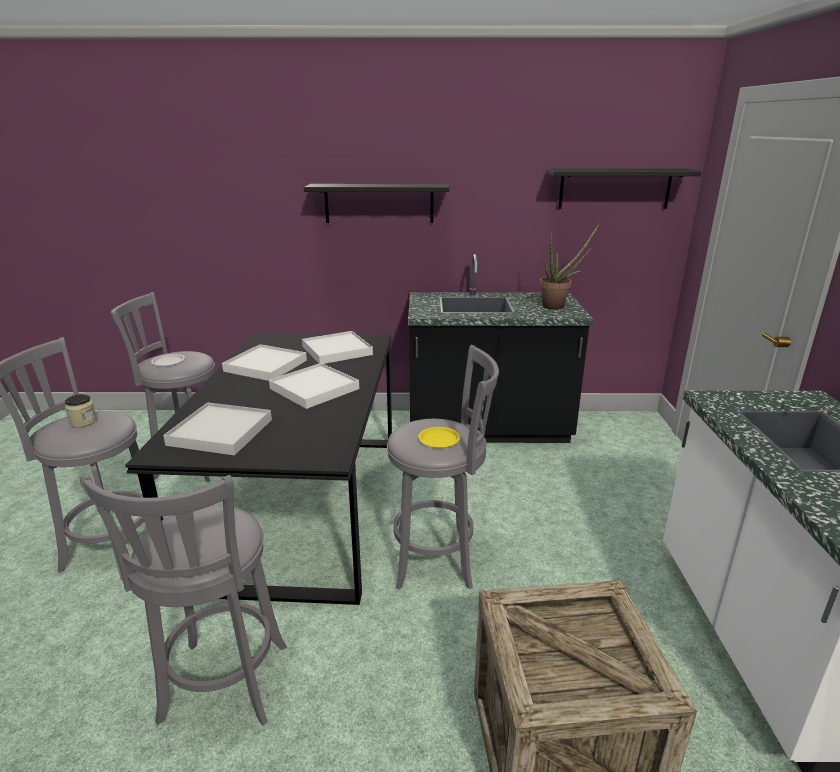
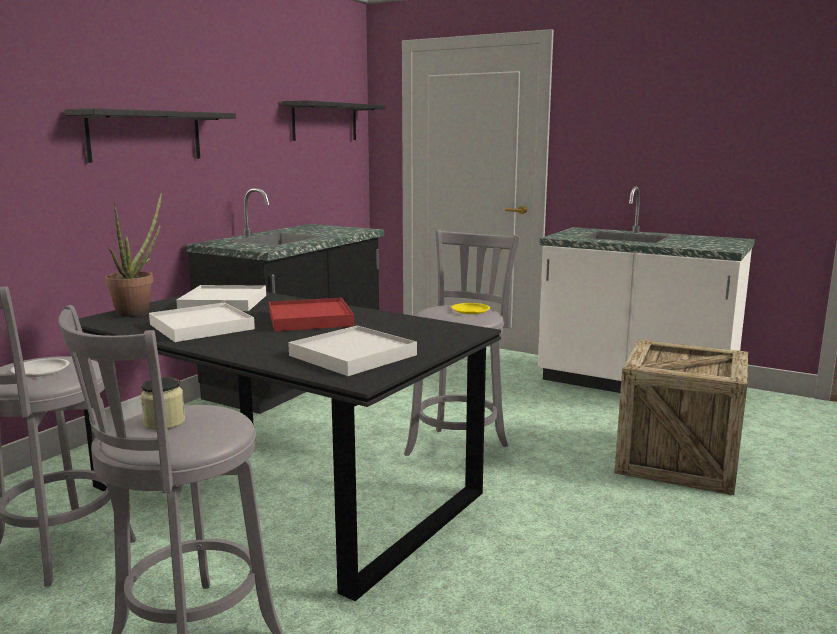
camera: 60 degrees left, 10 degrees down
grey stool [80,474,287,726] -> none
white tray [269,363,359,409] -> red tray [269,298,354,332]
potted plant [539,225,599,310] -> potted plant moved to [105,193,162,317]

